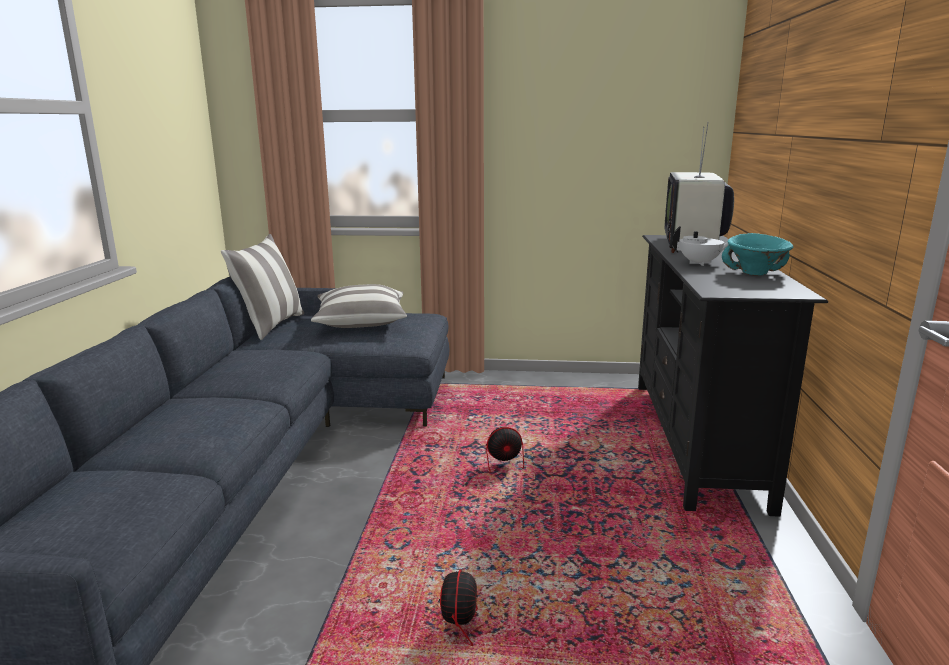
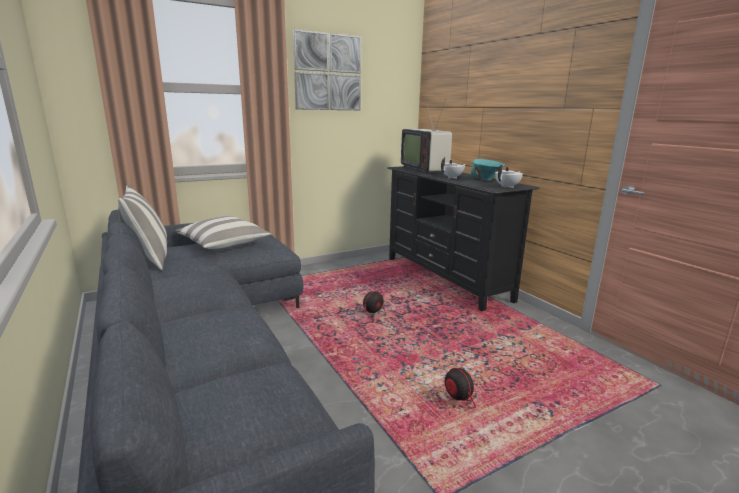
camera: 35 degrees left, 0 degrees up
none -> picture [293,29,361,110]
none -> white teapot [495,164,523,188]

